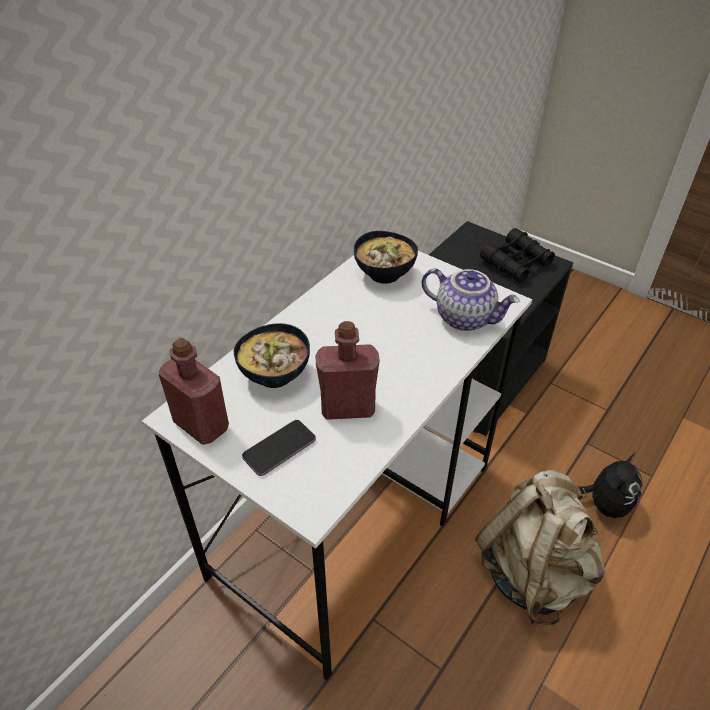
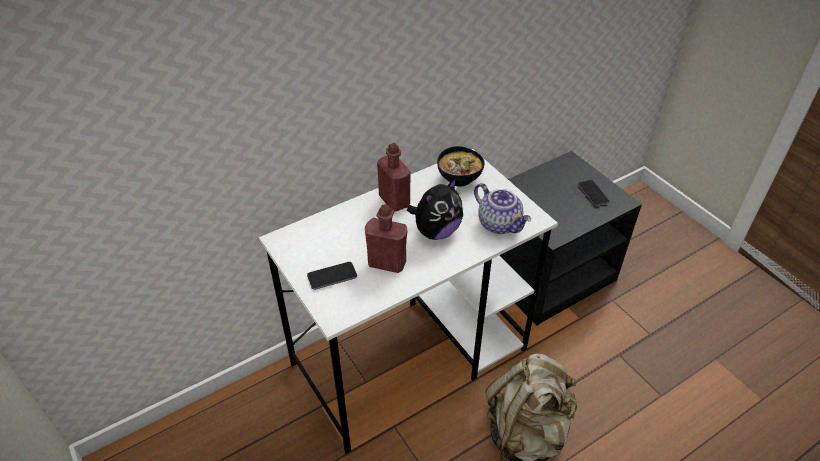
camera: 20 degrees right, 0 degrees up
red bottle [158,338,229,445] -> red bottle moved to [377,143,411,211]
bowl [234,323,310,388] -> none
black binoculars [480,228,555,283] -> phone [578,180,609,206]
plush toy [578,453,642,518] -> plush toy moved to [407,177,463,240]

